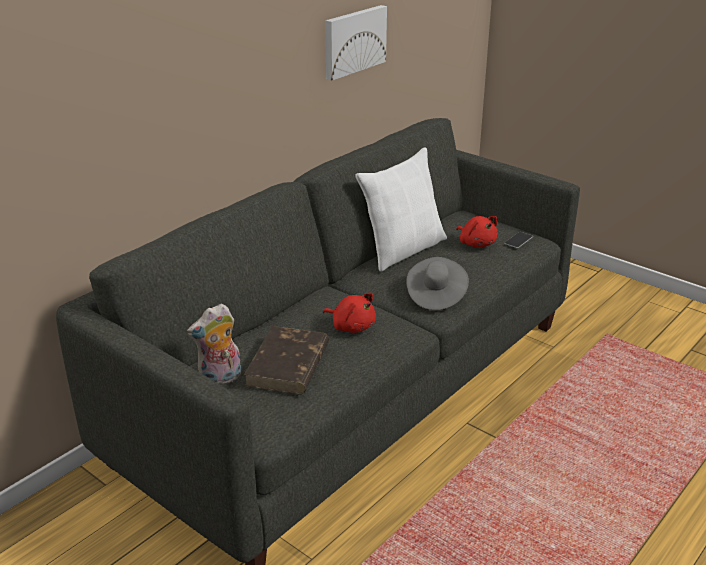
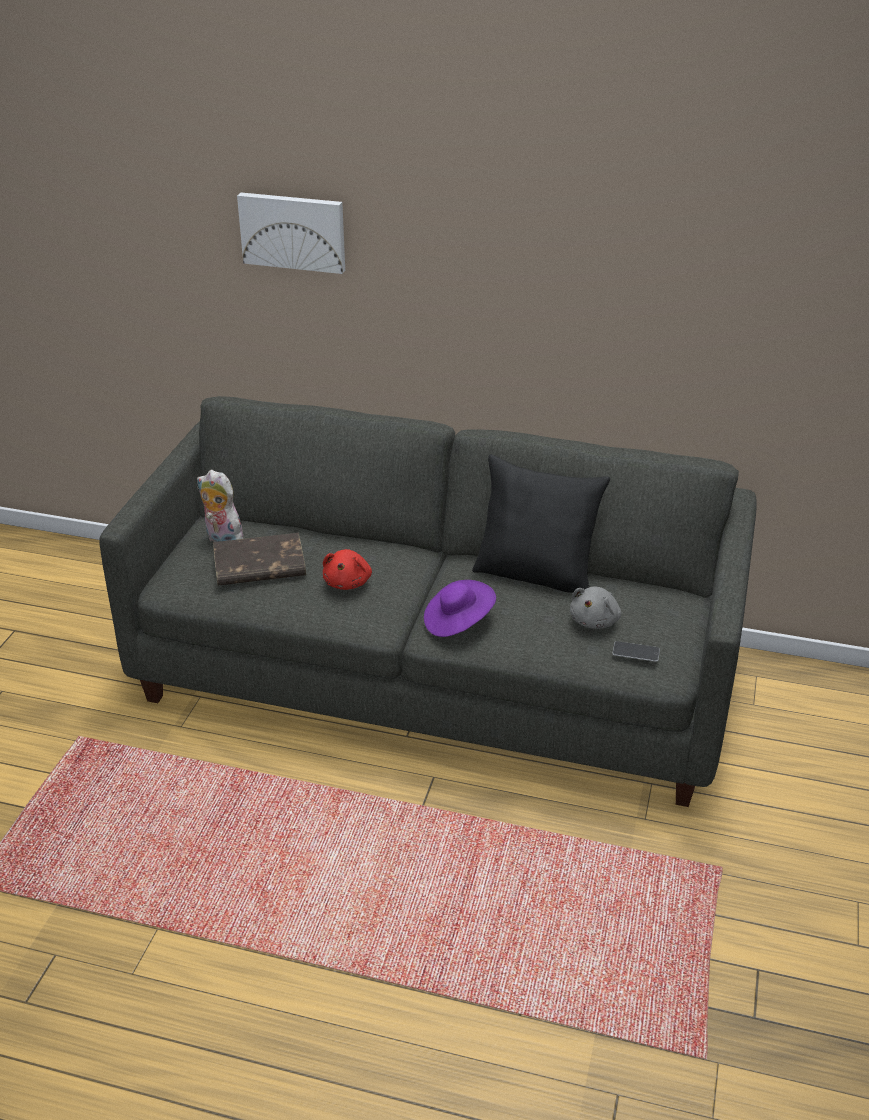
camera: 65 degrees right, 5 degrees up
picture [325,5,387,80] -> picture moved to [237,192,345,274]
white pillow [355,147,447,272] -> black pillow [472,454,610,593]
grey hat [406,257,469,310] -> purple hat [424,580,496,637]
red plush toy [456,216,498,247] -> grey plush toy [570,587,621,629]

